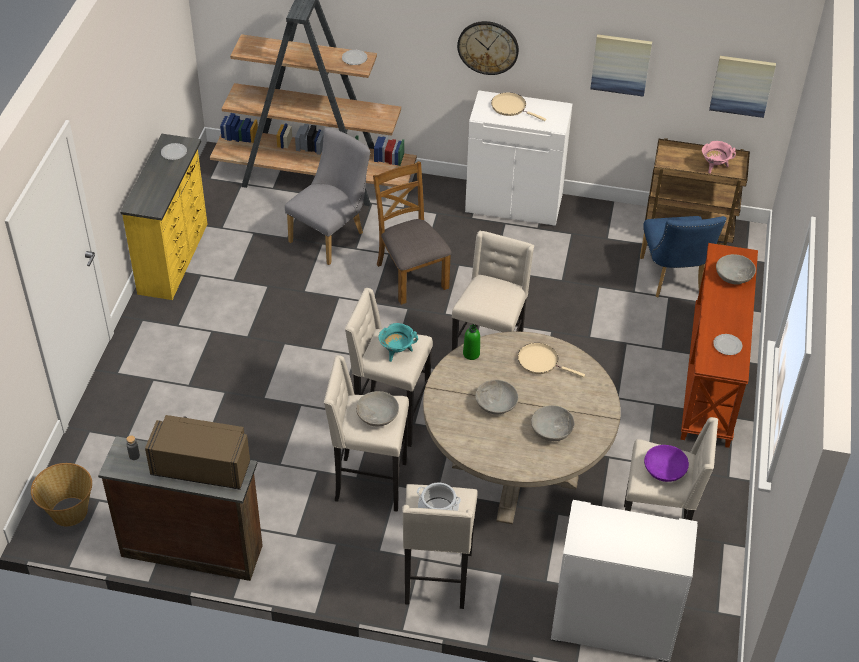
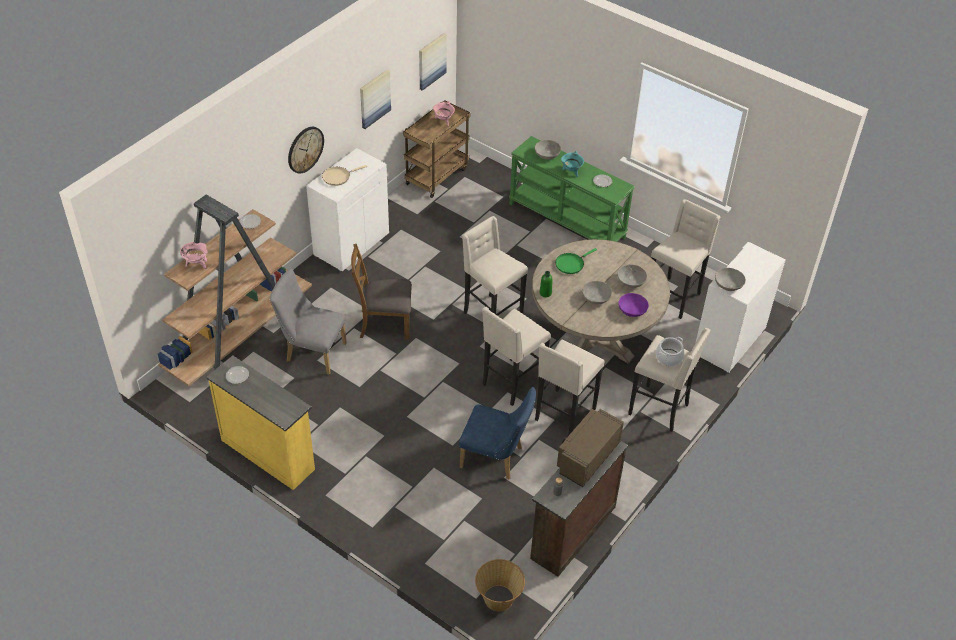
camera: 65 degrees left, 0 degrees up
grey chair [285,128,370,265] -> grey chair turned 45 degrees counterclockwise [270,269,347,375]
grey bowl [356,391,399,426] -> grey bowl moved to [715,268,746,291]
turquoise cooking pot [379,323,418,362] -> turquoise cooking pot moved to [561,151,584,177]
beige frying pan [518,343,585,377] -> green frying pan [555,248,597,274]
blue chair [640,216,727,297] -> blue chair moved to [459,387,536,480]
purple bowl [644,445,689,482] -> purple bowl moved to [618,293,649,317]
brown console table [680,243,758,448] -> green console table [509,136,635,242]
none -> pink cooking pot [180,242,208,269]

